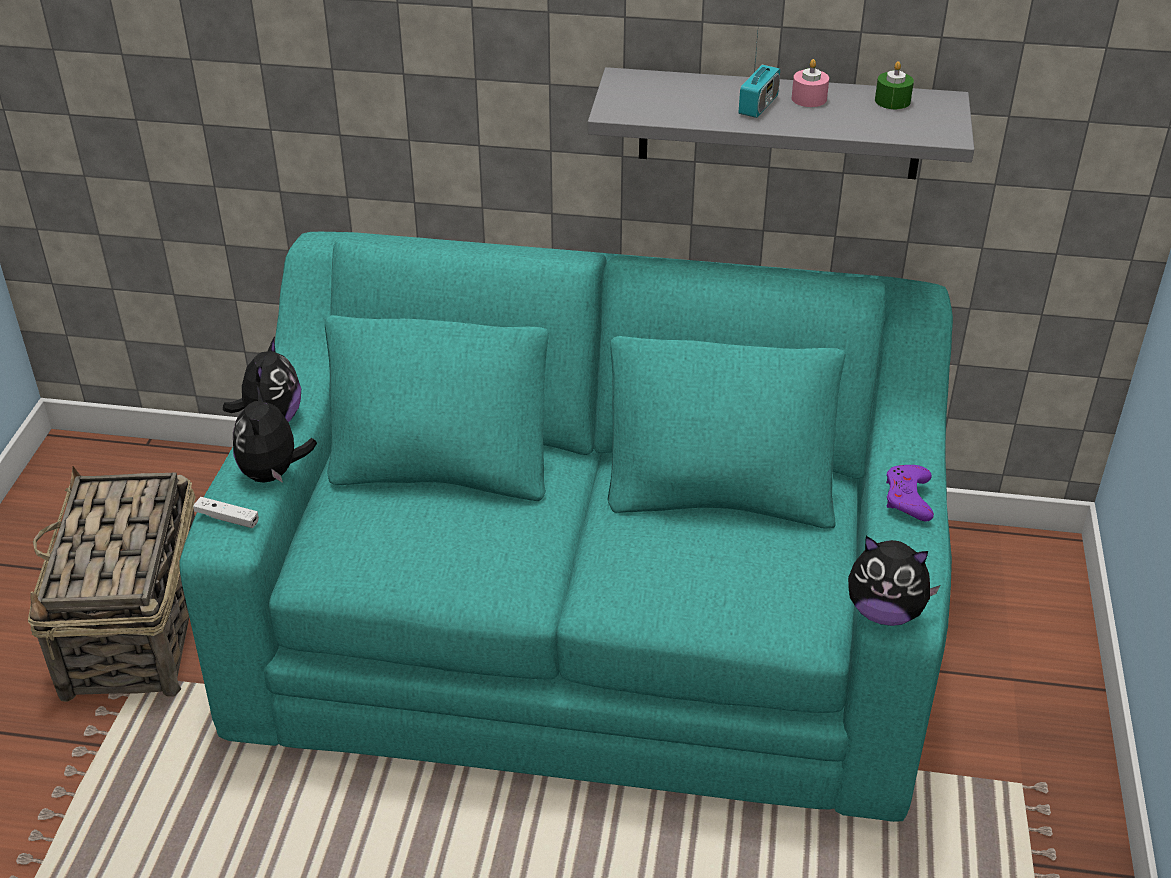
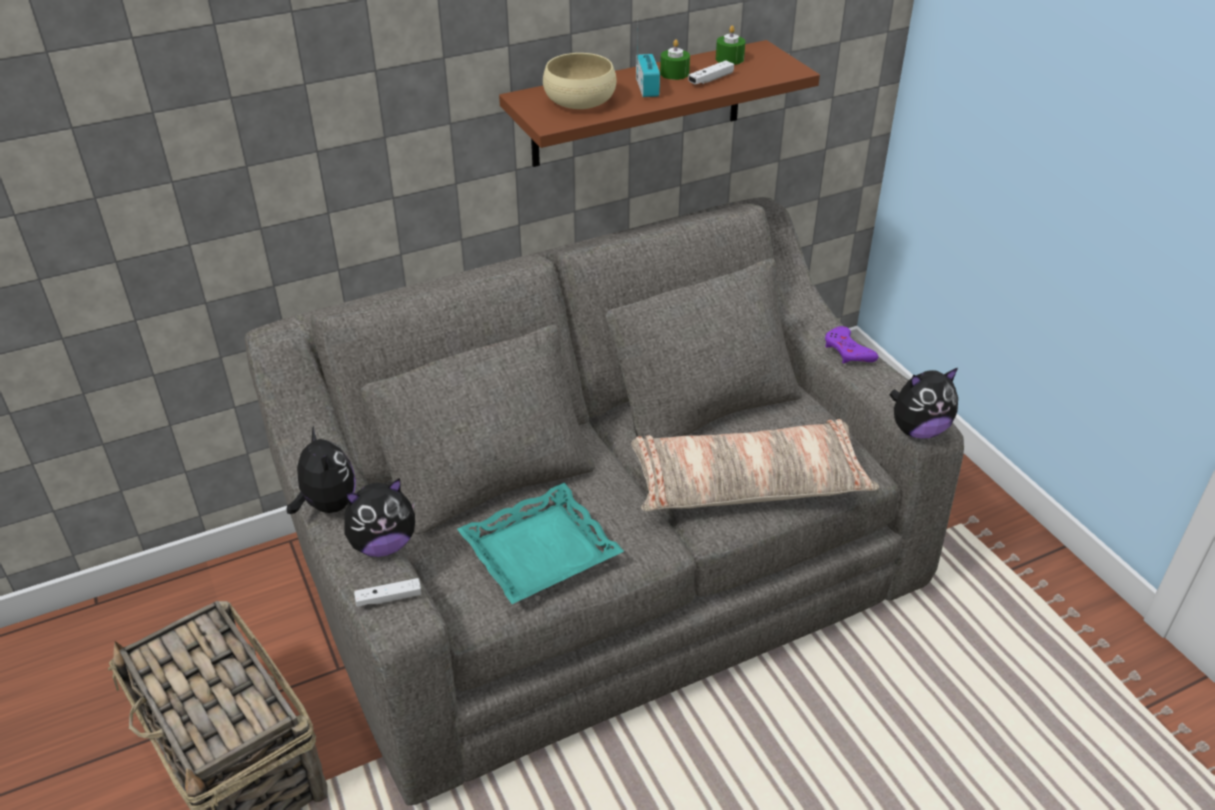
camera: 35 degrees left, 0 degrees up
turquoise sofa [179,232,953,822] -> grey sofa [245,197,964,806]
plush toy [233,386,317,483] -> plush toy turned 75 degrees counterclockwise [344,478,415,557]
grey shelf [588,67,974,179] -> brown shelf [499,40,820,167]
pink candle [792,59,829,107] -> green candle [660,39,690,80]
none -> turquoise tray [457,483,624,604]
none -> beige bowl [543,53,617,109]
none -> pillow [631,419,879,511]
none -> white game controller [688,60,734,85]

